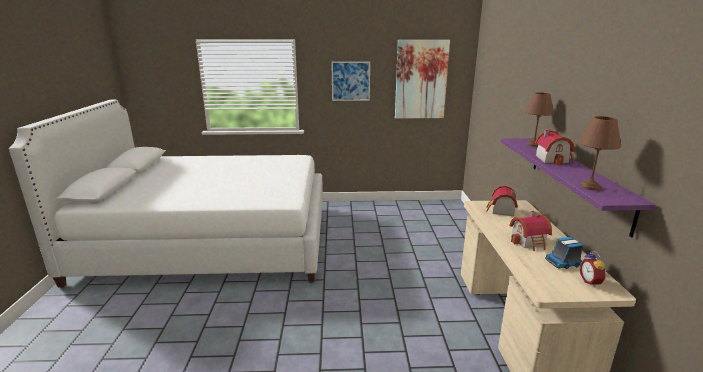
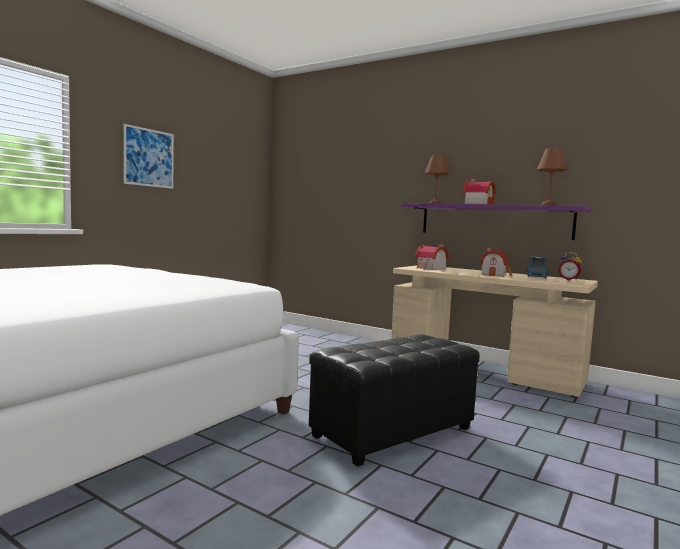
camera: 55 degrees left, 15 degrees down
picture [395,40,450,119] -> none
none -> black ottoman [309,334,480,467]

